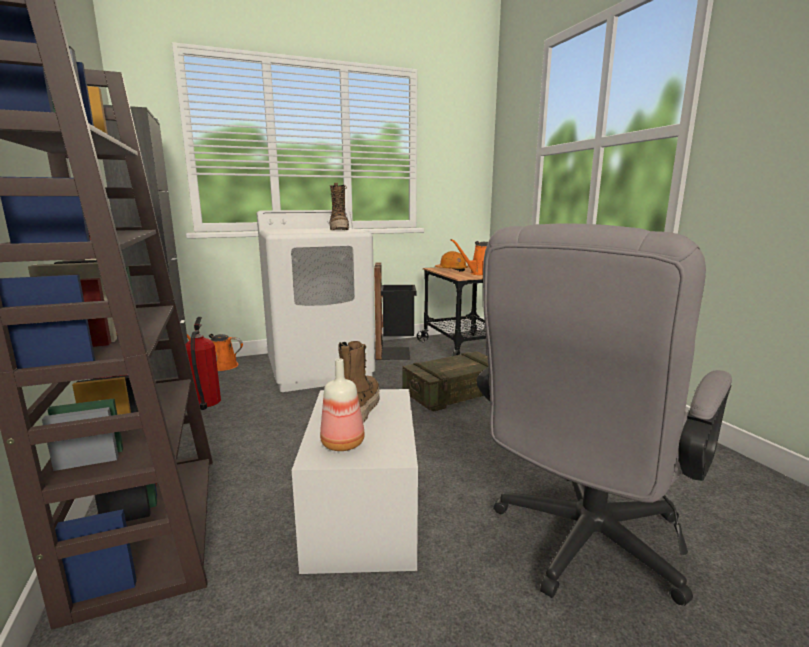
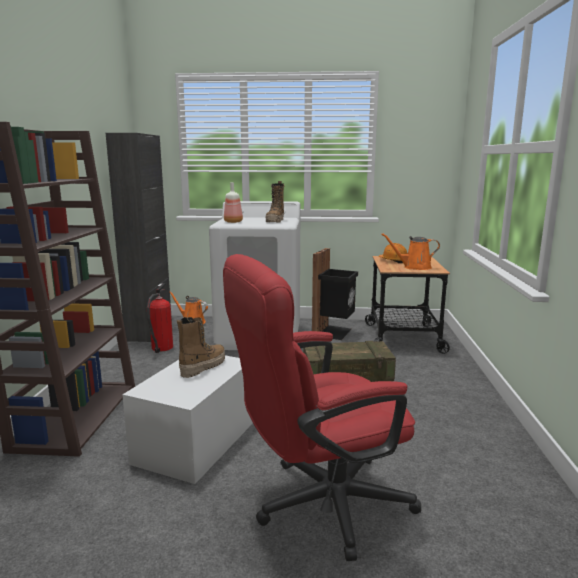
camera: 25 degrees right, 0 degrees up
bottle [320,358,365,451] -> bottle moved to [224,182,243,223]
grey office chair [476,223,732,606] -> red office chair [223,254,421,561]

